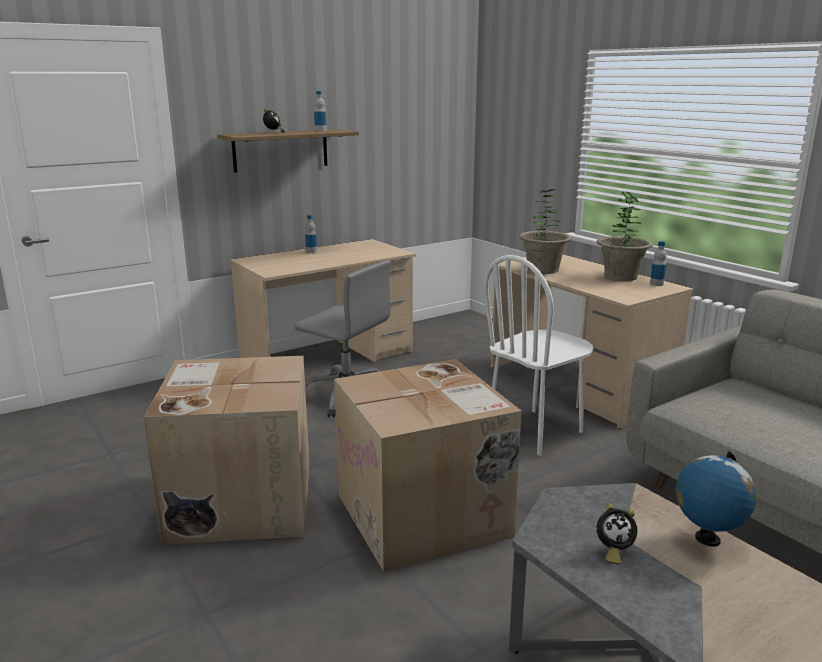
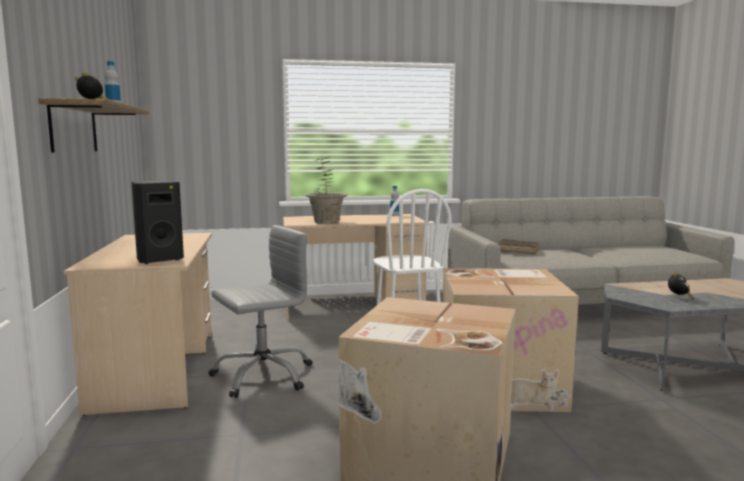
camera: 65 degrees left, 10 degrees down
bottle [305,215,317,253] -> none
potted plant [597,192,653,281] -> none
globe [676,451,756,547] -> none
none -> black speaker [131,181,184,264]
none -> brown book [498,239,539,254]

